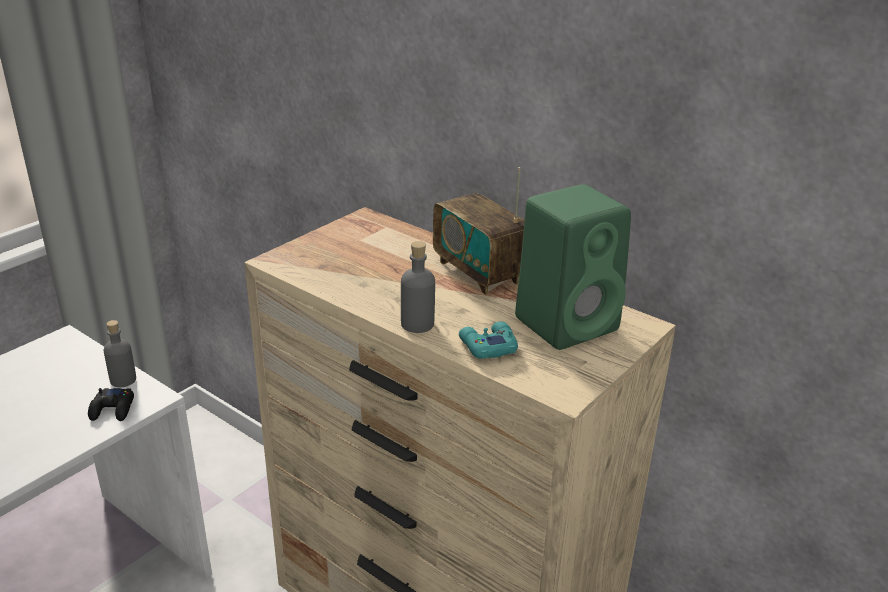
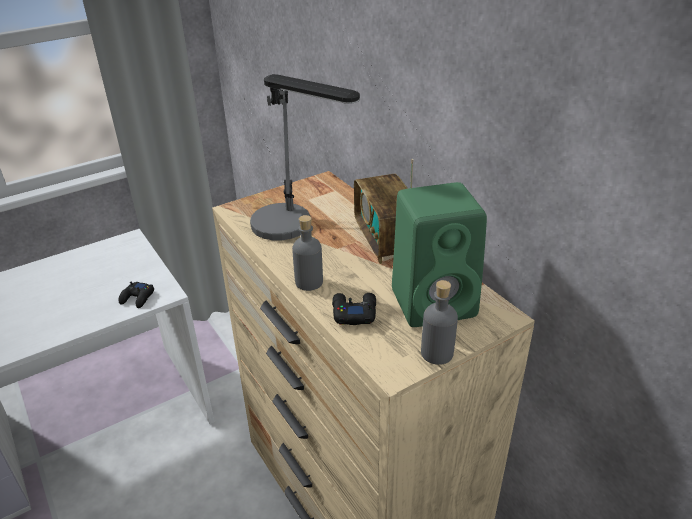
camera: 20 degrees right, 5 degrees up
grey bottle [104,320,136,387] -> grey bottle moved to [421,280,458,365]
turquoise game controller [459,321,518,359] -> black game controller [332,293,376,325]
none -> table lamp [250,74,360,240]

